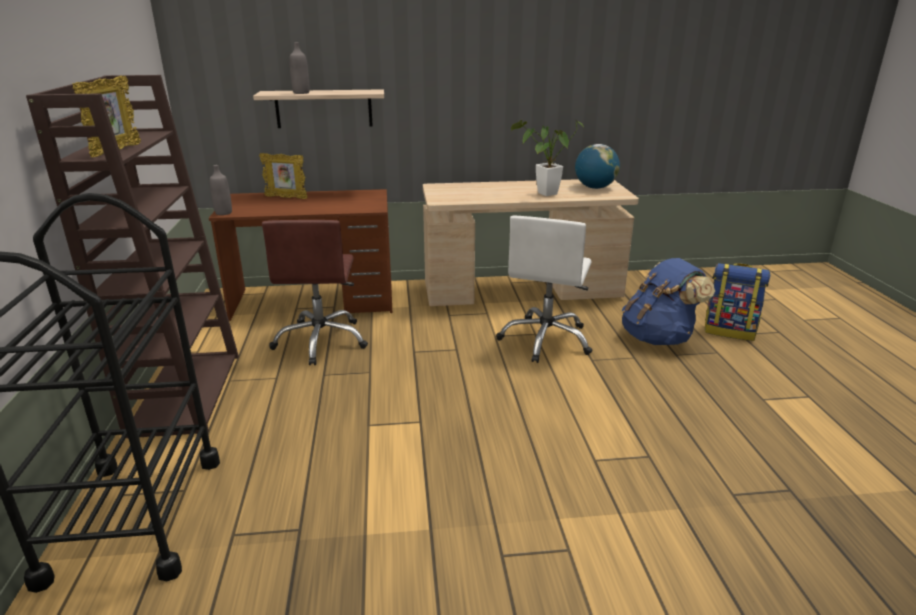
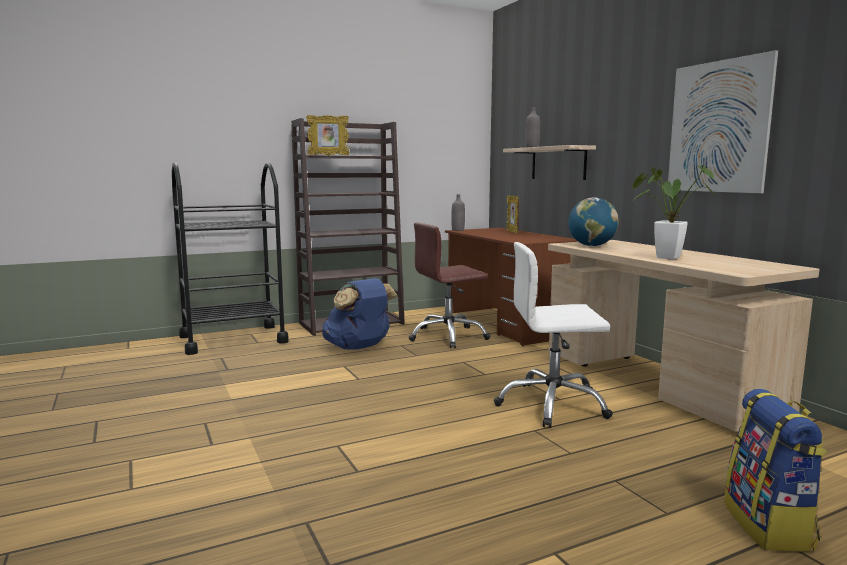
camera: 70 degrees right, 15 degrees down
globe [575,144,620,189] -> globe moved to [568,197,619,246]
blue backpack [622,258,715,345] -> blue backpack moved to [322,278,398,350]
none -> picture [668,50,778,193]

